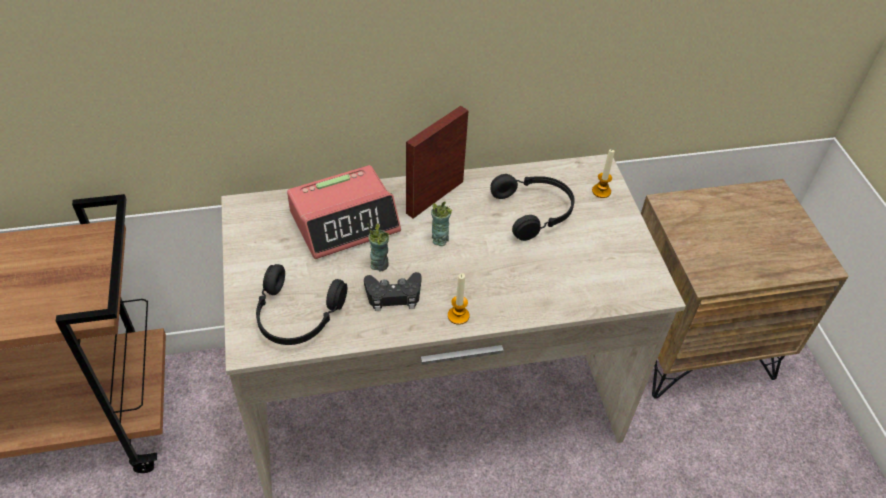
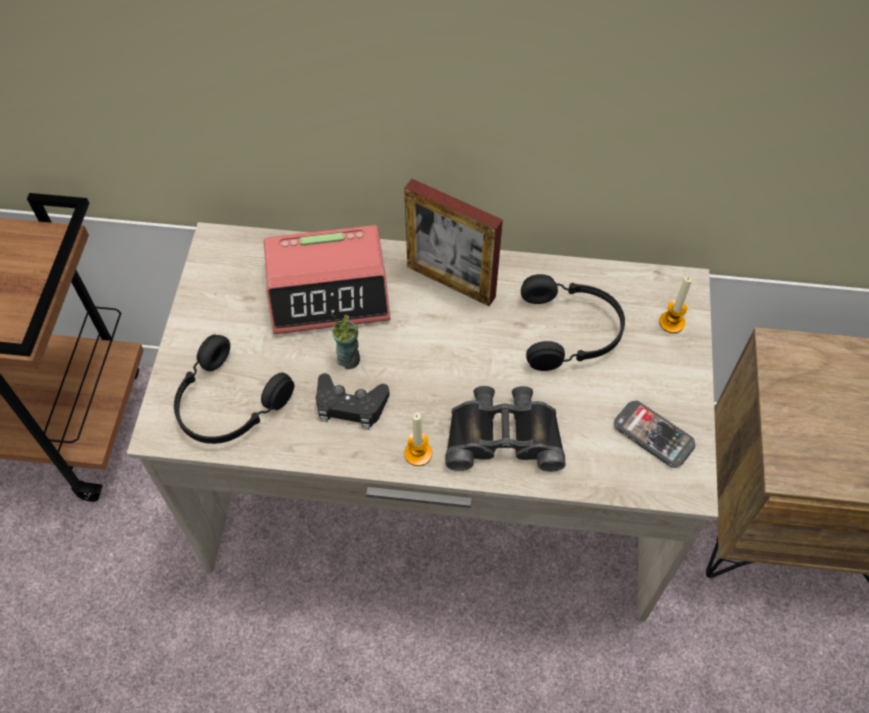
camera: 20 degrees right, 10 degrees up
picture frame [406,106,469,219] -> picture frame turned 120 degrees counterclockwise [404,179,503,306]
cup [431,202,452,246] -> none
none -> black binoculars [446,386,566,472]
none -> phone [614,401,696,468]

